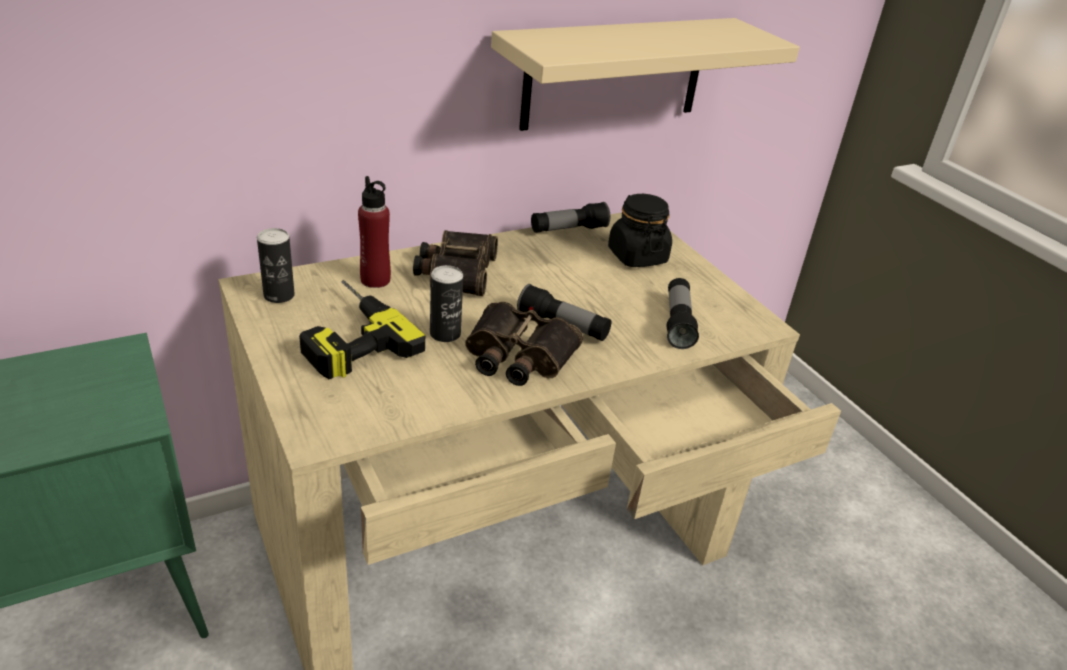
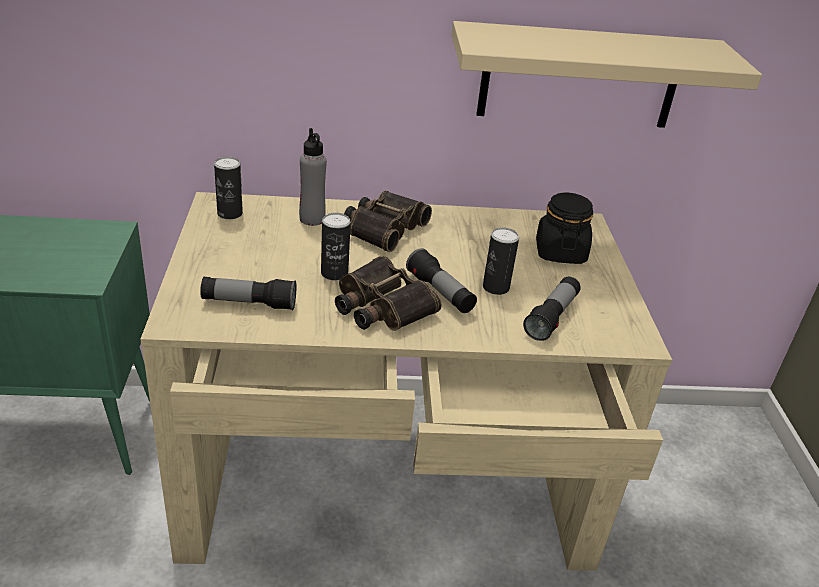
camera: 25 degrees right, 0 degrees up
power drill [299,280,425,379] -> none
red bottle [358,176,391,288] -> grey bottle [299,128,327,226]
flashlight [531,202,610,233] -> flashlight moved to [200,277,296,310]
none -> can [483,227,519,295]

